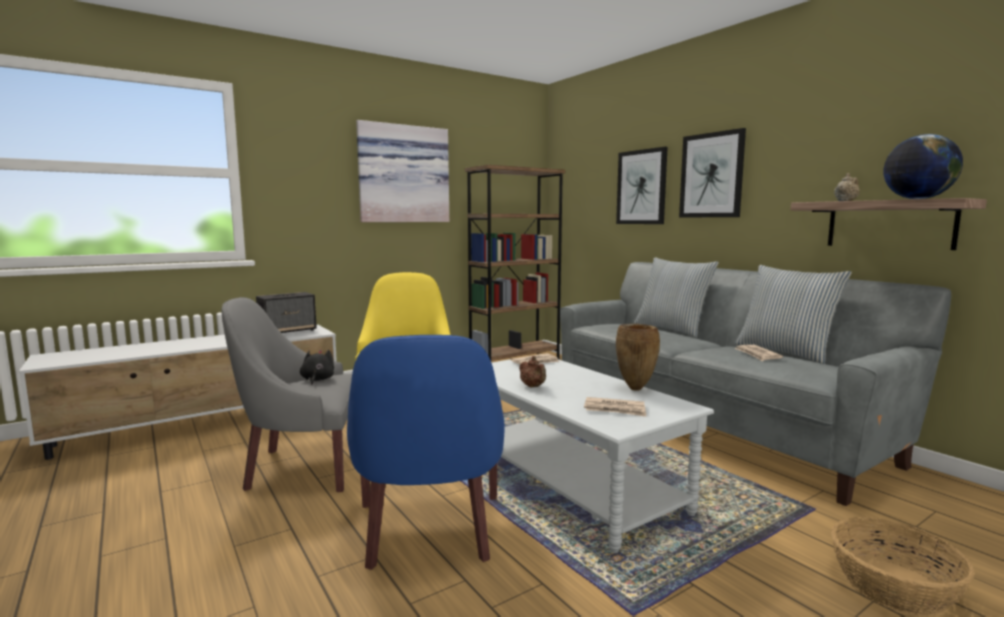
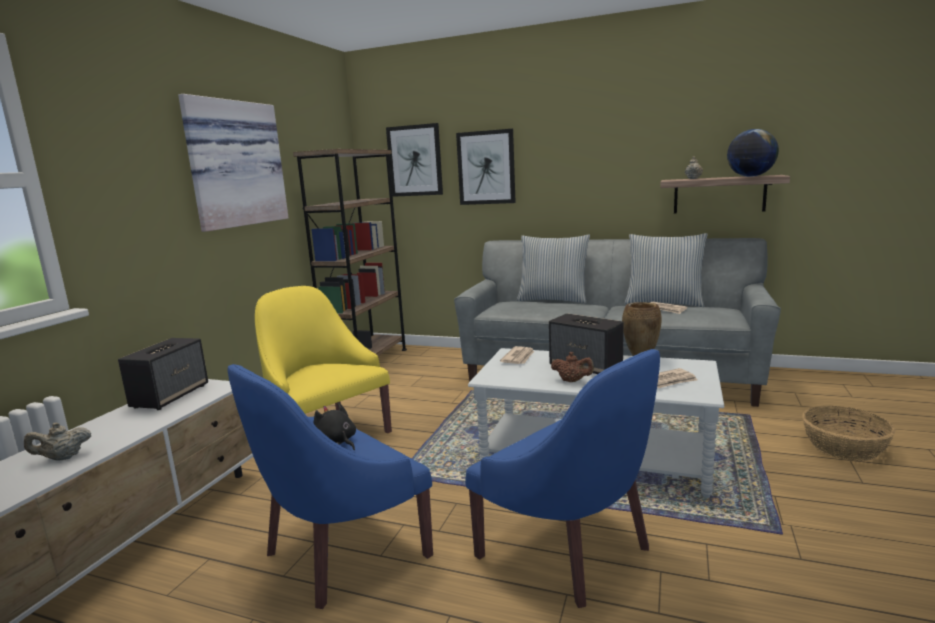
camera: 35 degrees left, 5 degrees up
grey armchair [221,297,352,492] -> blue armchair [228,364,433,609]
picture [679,128,746,217] -> picture moved to [386,123,443,197]
none -> beige teapot [24,423,91,461]
none -> speaker [549,313,624,374]

